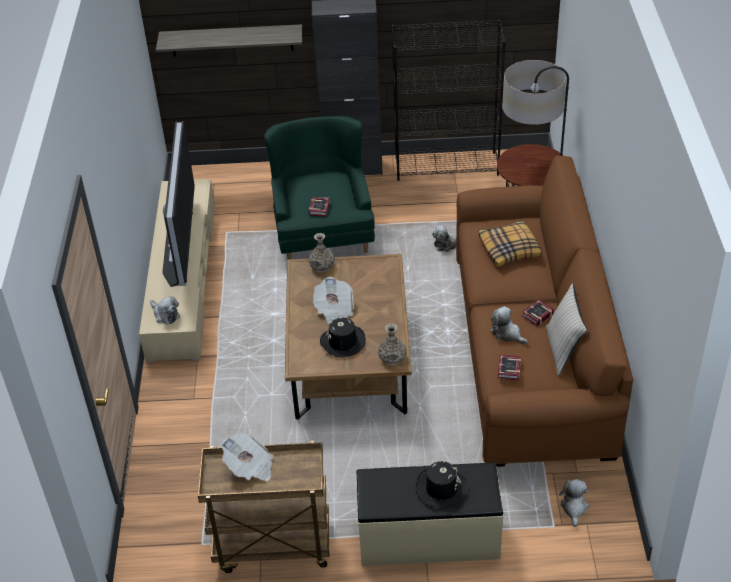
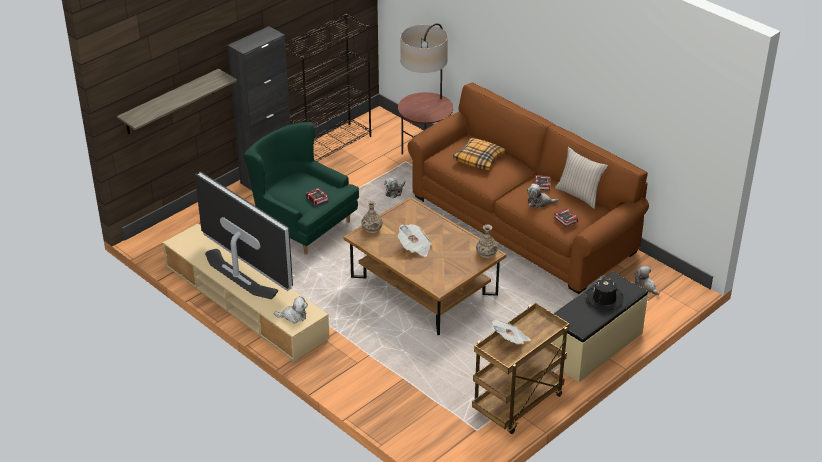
camera: 45 degrees left, 5 degrees down
black hat [320,317,366,357] -> none

